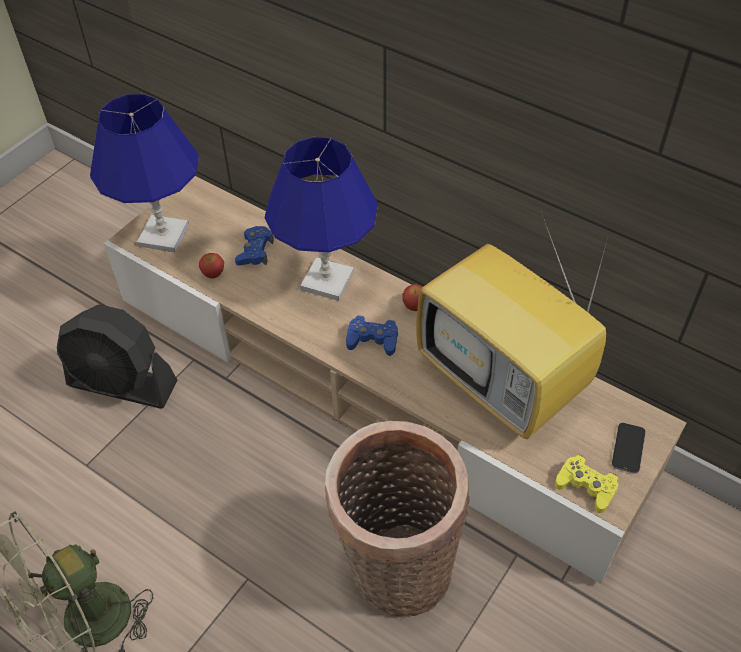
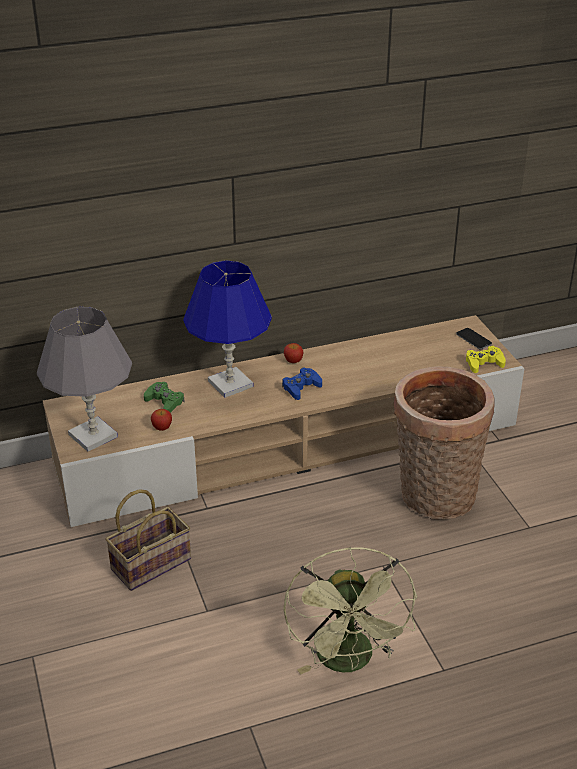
camera: 55 degrees left, 15 degrees down
black fan [57,304,178,408] -> basket [105,489,191,591]
blue table lamp [90,94,199,252] -> grey table lamp [37,307,132,452]
blue game controller [235,226,274,265] -> green game controller [144,382,185,413]
television [417,212,608,439] -> none

